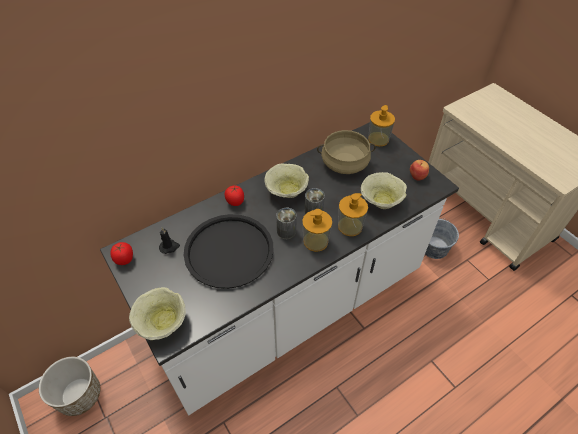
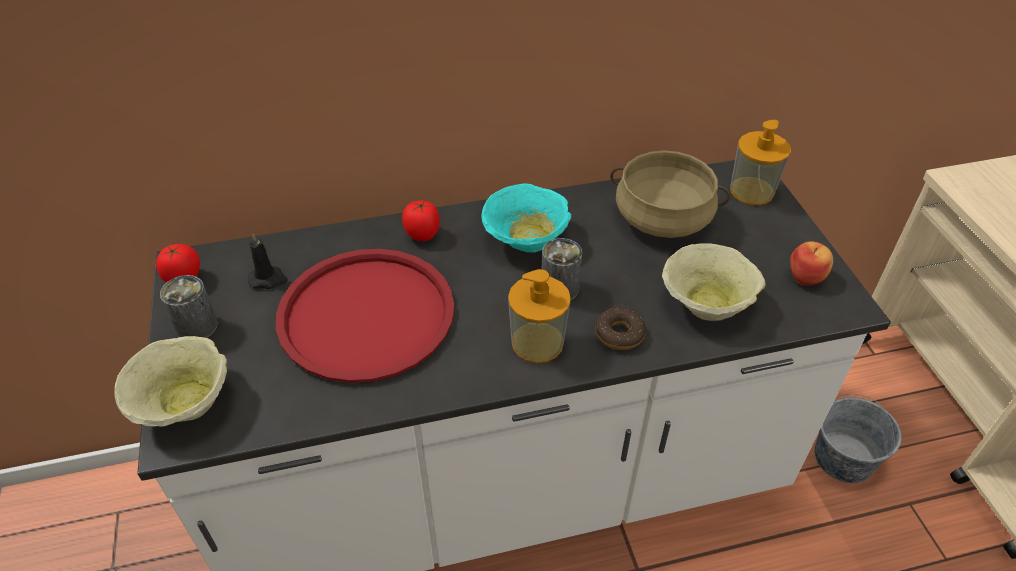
camera: 20 degrees right, 5 degrees down
planter [39,357,100,416] -> none
black tray [184,214,274,289] -> red tray [276,249,454,383]
beige bowl [264,163,309,198] -> turquoise bowl [482,184,571,253]
can [276,208,297,239] -> can moved to [160,275,218,338]
soap dispenser [338,193,368,236] -> donut [595,307,646,350]

